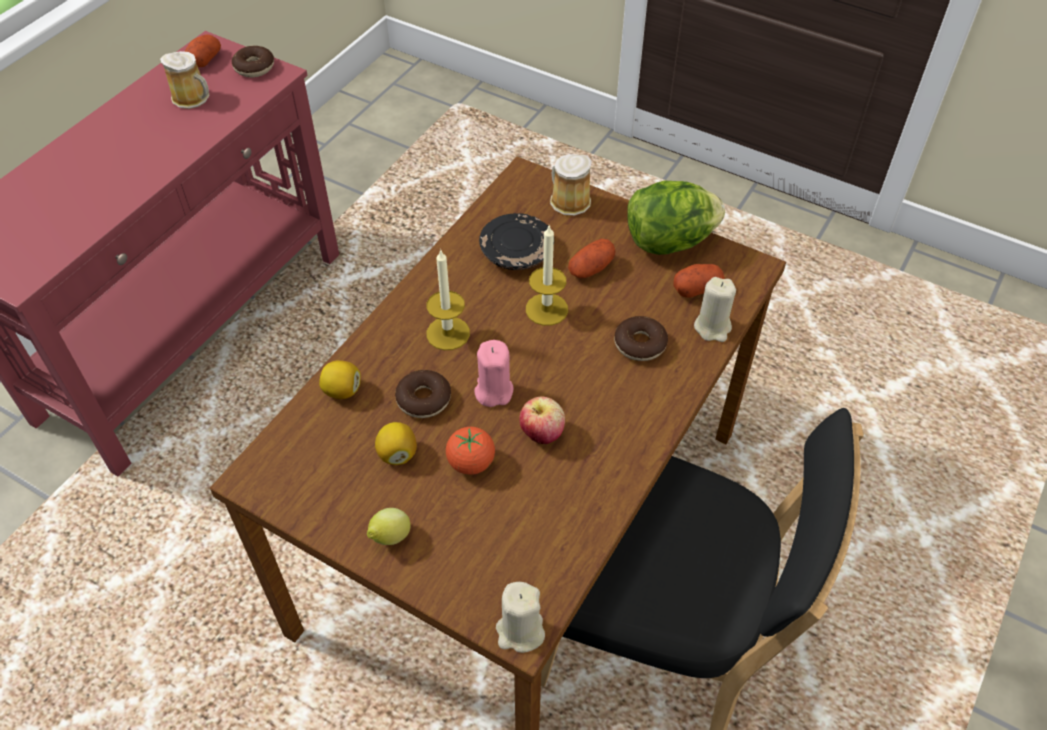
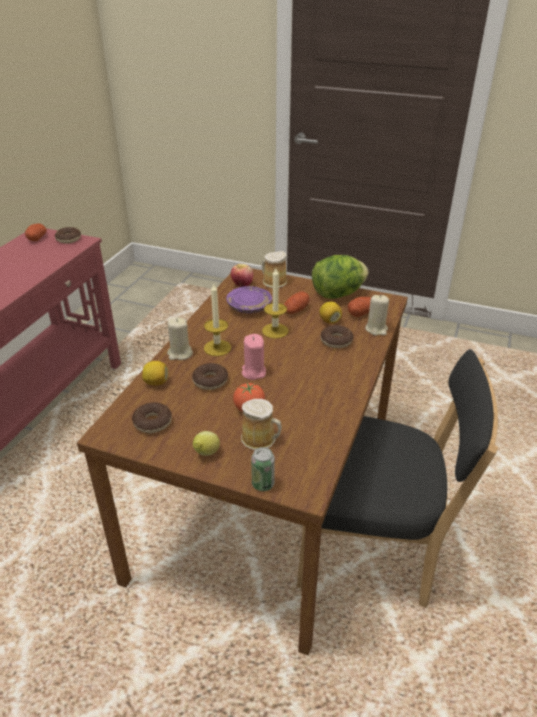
camera: 10 degrees left, 15 degrees down
mug [160,51,209,109] -> mug moved to [241,399,282,450]
lemon [375,422,417,465] -> lemon moved to [319,302,342,324]
black plate [479,213,548,270] -> purple plate [226,286,272,313]
beige candle [496,582,545,653] -> beige candle moved to [167,317,193,360]
apple [519,396,565,444] -> apple moved to [231,264,253,287]
none -> donut [132,402,172,433]
none -> can [251,447,275,491]

